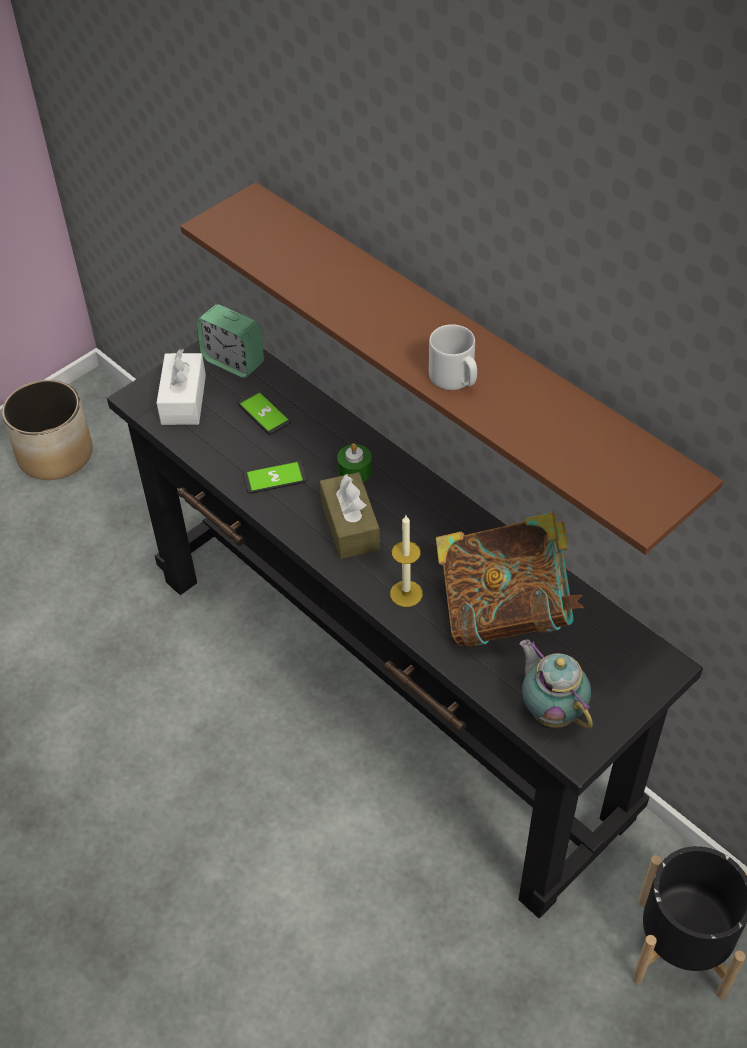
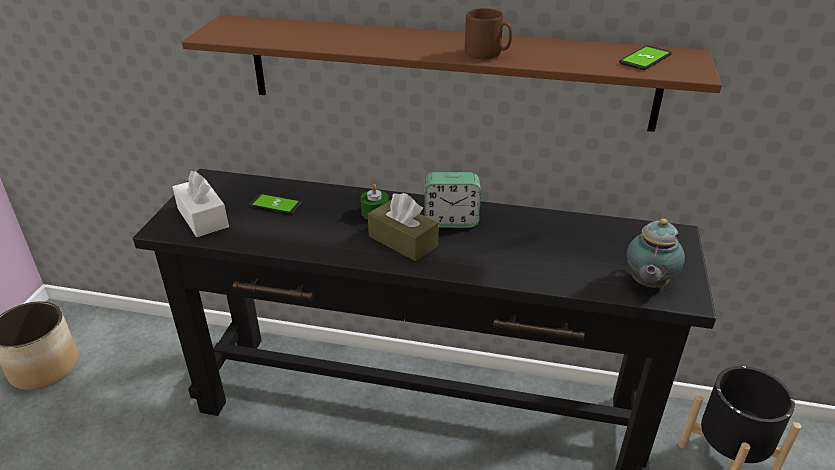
camera: 35 degrees left, 15 degrees down
alarm clock [196,304,264,378] -> alarm clock moved to [424,172,481,228]
phone [243,461,307,494] -> phone moved to [619,46,672,70]
candle [390,515,423,607] -> none
grey mug [429,324,477,390] -> brown mug [465,8,513,59]
book [436,512,584,647] -> none
teapot [519,640,593,729] -> teapot turned 90 degrees counterclockwise [627,218,685,288]

